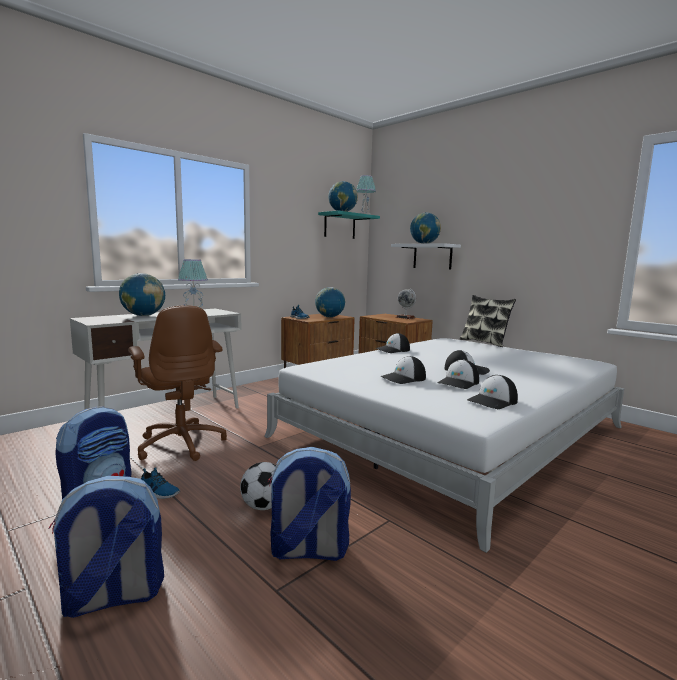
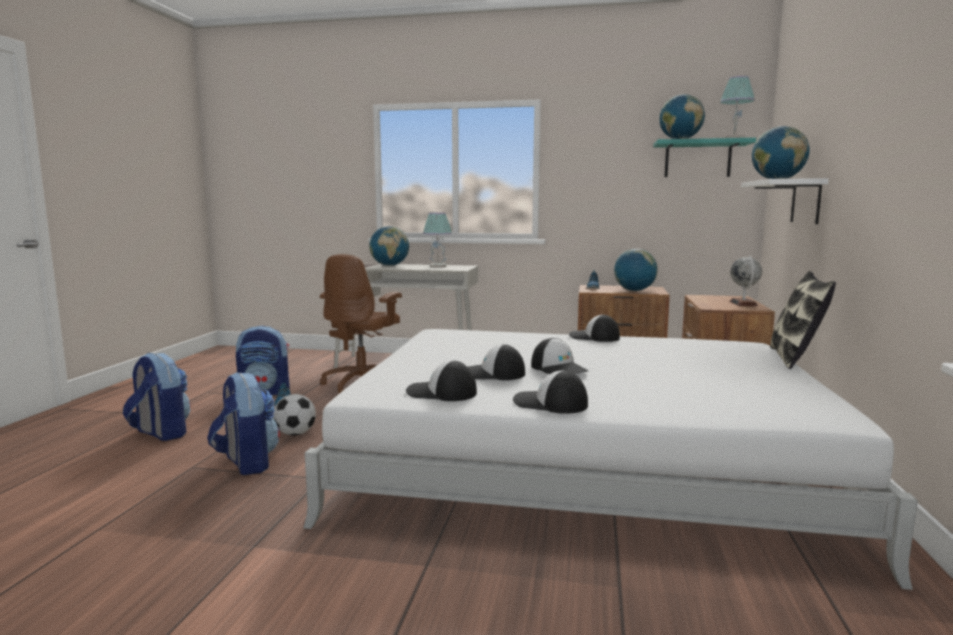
camera: 55 degrees right, 0 degrees up
cap [381,356,426,384] -> cap moved to [513,370,588,414]

